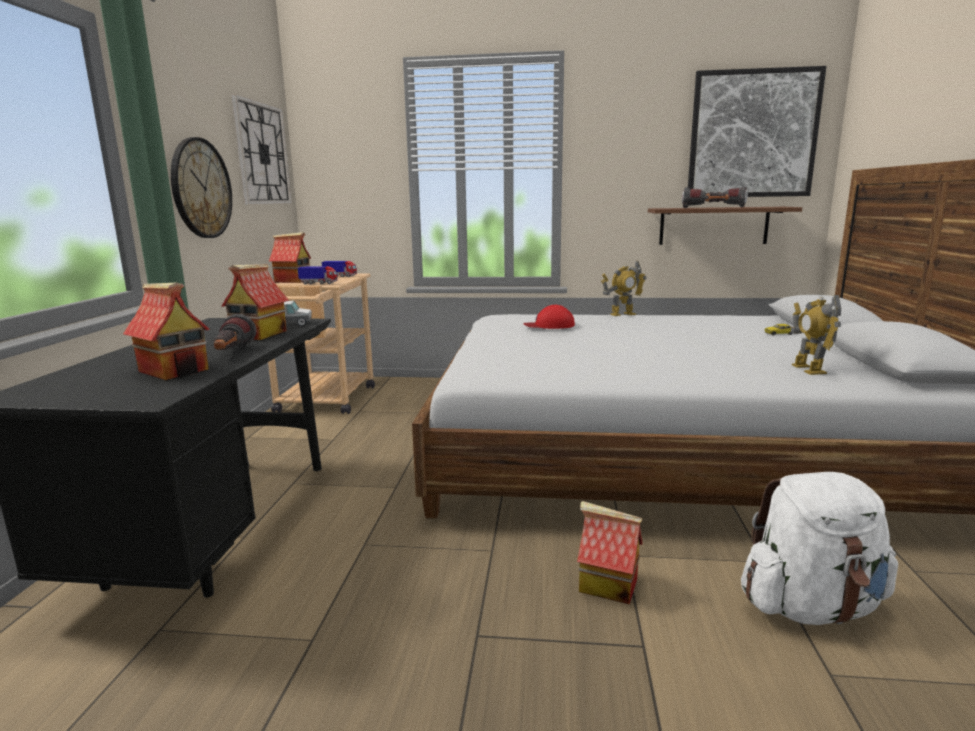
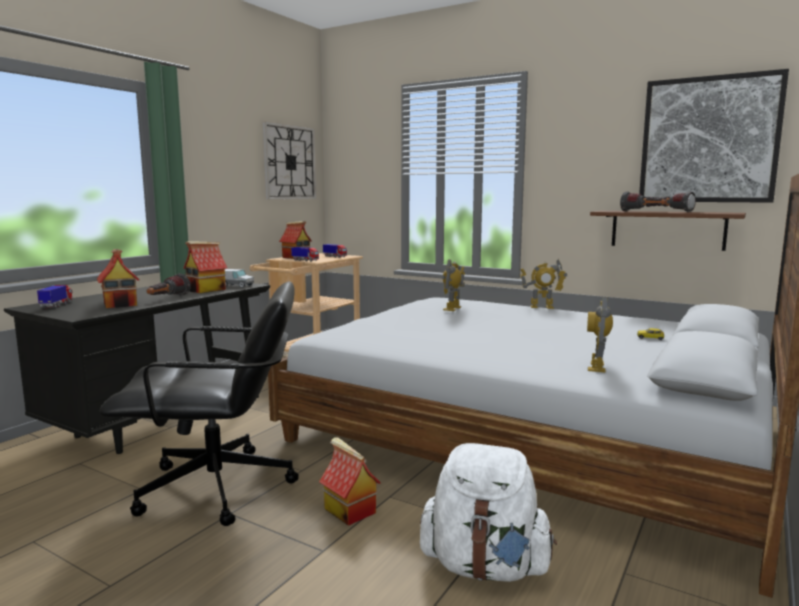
camera: 25 degrees right, 5 degrees down
wall clock [171,137,232,238] -> none
red cap [523,305,575,329] -> toy robot [442,260,465,311]
none -> toy truck [37,285,72,309]
none -> black office chair [100,282,299,526]

